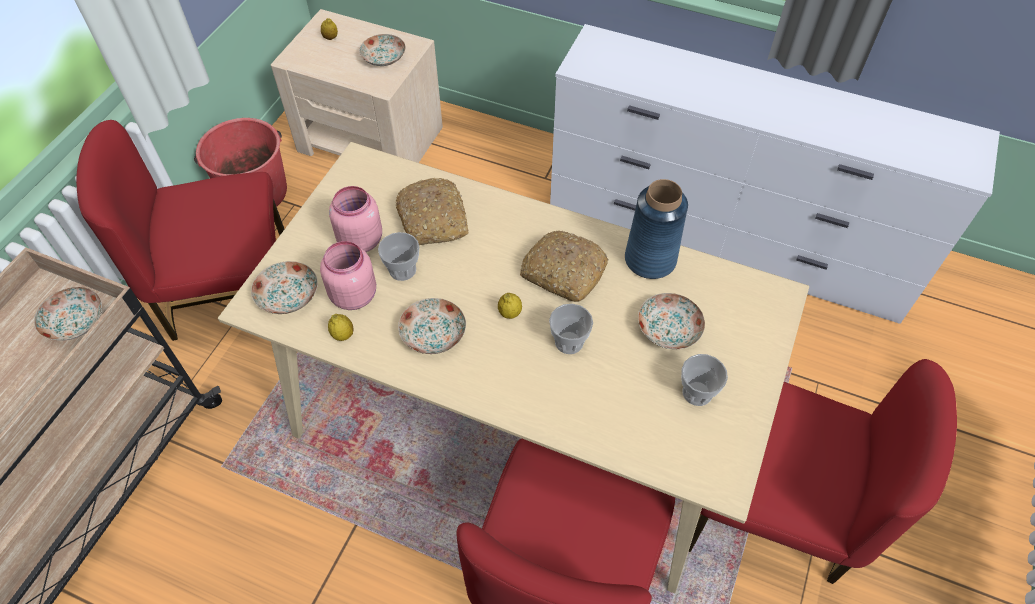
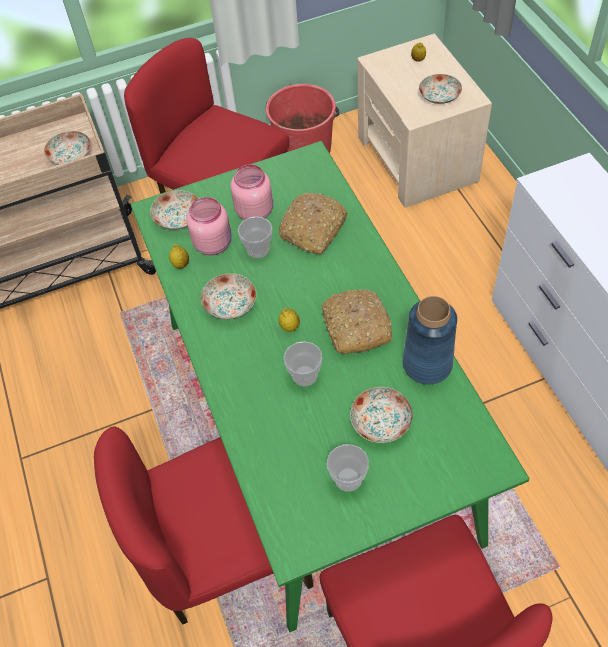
camera: 50 degrees right, 0 degrees up
beige dining table [218,142,809,594] -> green dining table [130,141,530,632]

